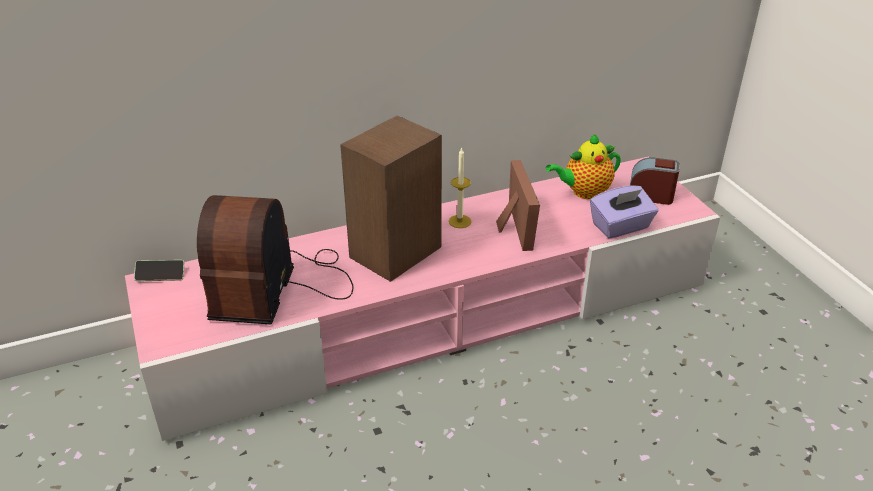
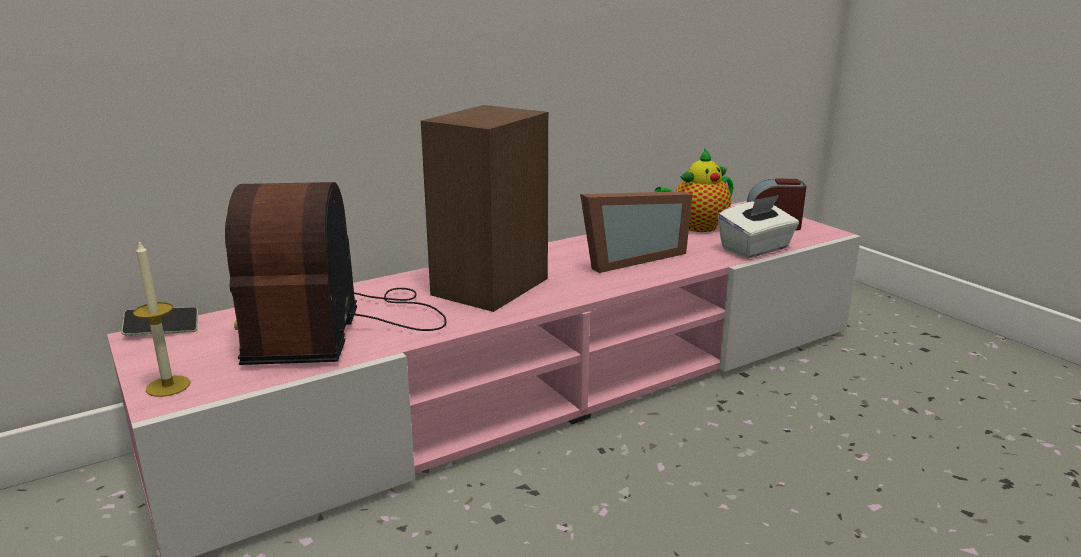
camera: 10 degrees left, 15 degrees down
candle [449,147,471,228] -> candle moved to [133,240,191,397]
picture frame [496,160,540,251] -> picture frame turned 75 degrees clockwise [580,192,692,273]
purple tissue box [590,185,658,238] -> white tissue box [718,195,799,258]

